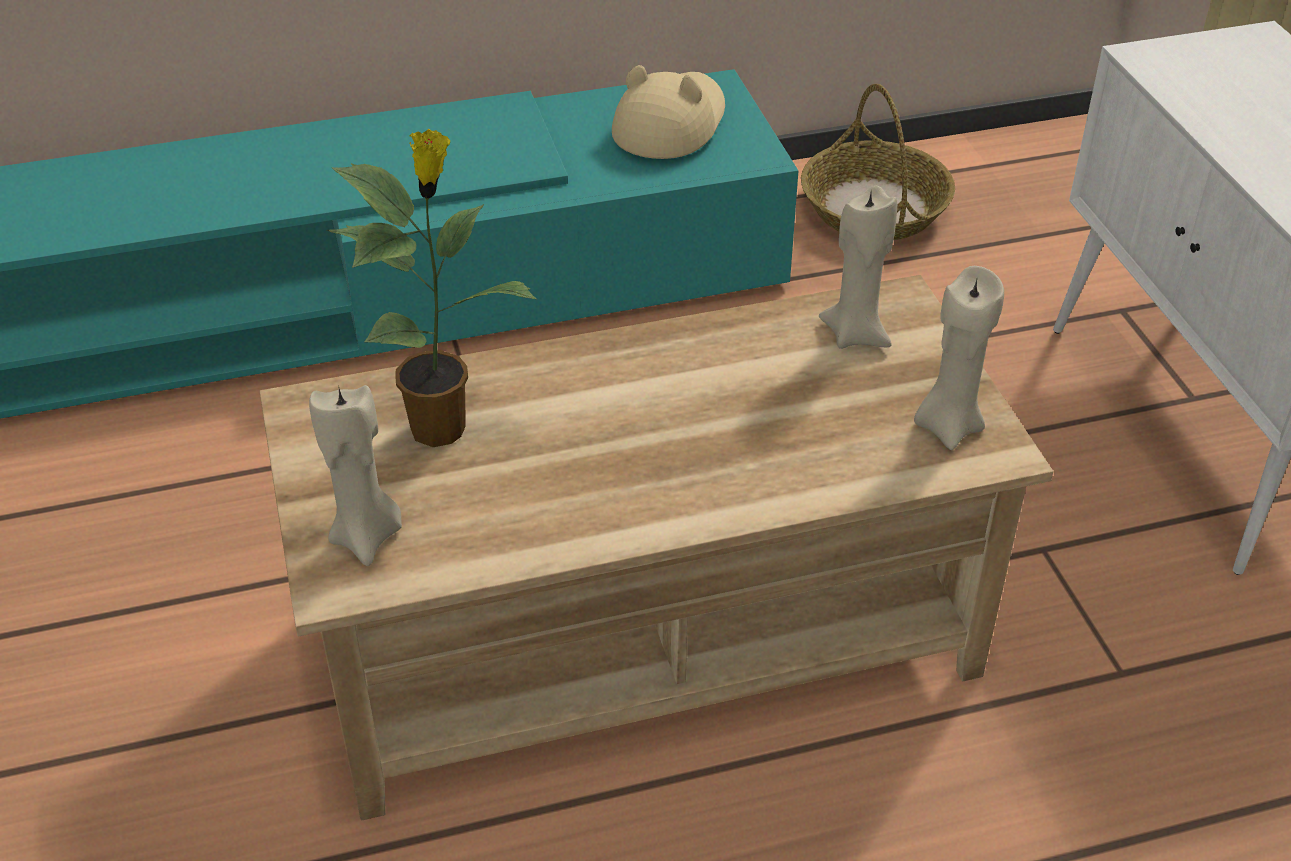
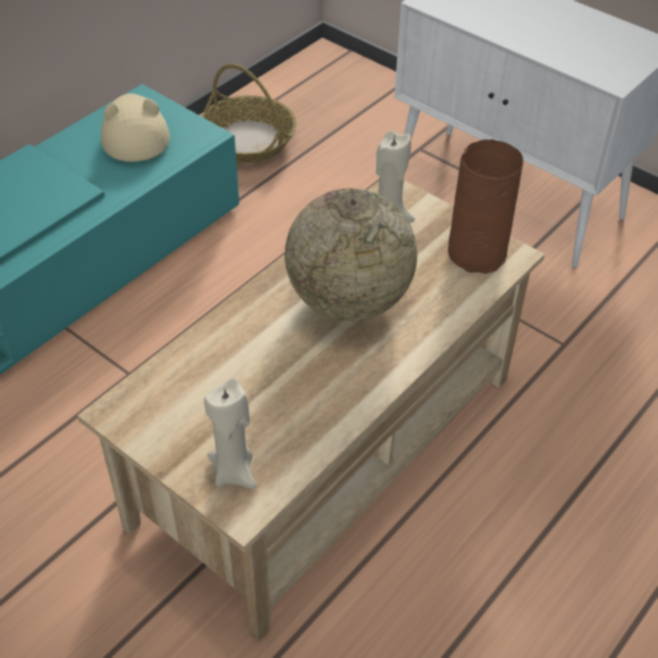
camera: 35 degrees left, 5 degrees up
potted plant [327,129,537,447] -> none
beige candle [914,266,1004,450] -> brown vase [448,139,523,274]
none -> globe [285,188,417,321]

